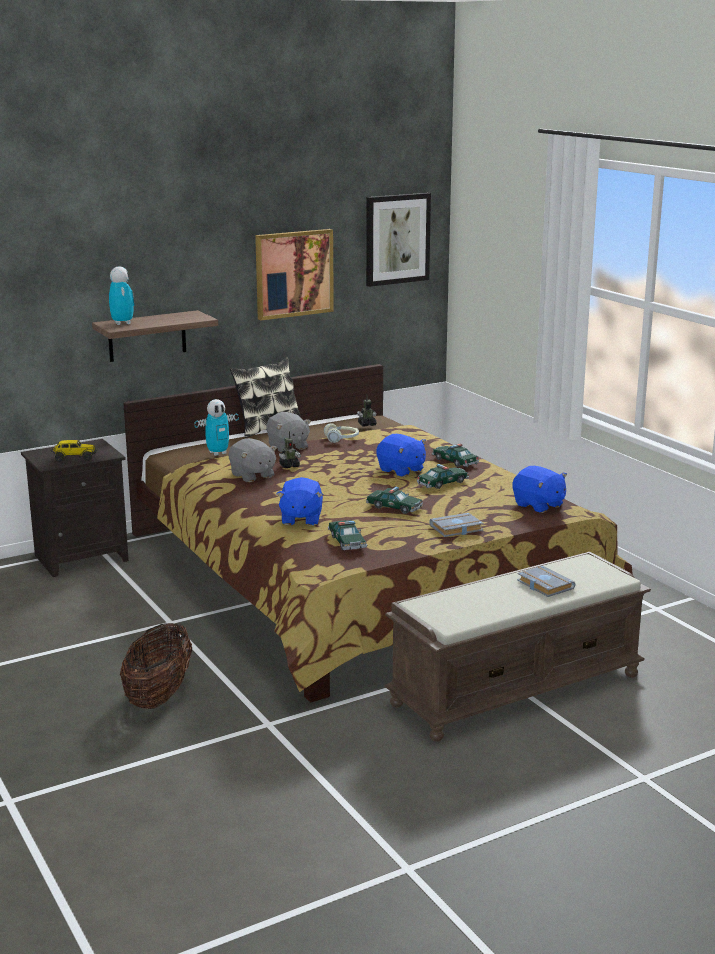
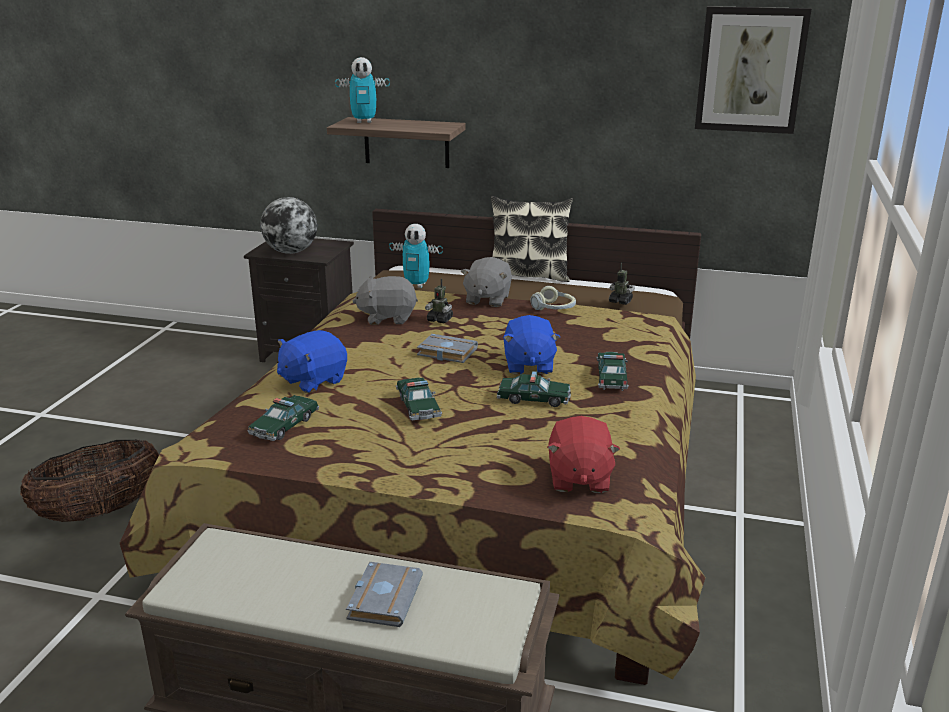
camera: 45 degrees right, 5 degrees up
toy truck [50,440,97,461] -> globe [260,197,317,254]
toy robot [109,266,135,325] -> toy robot turned 60 degrees clockwise [335,57,390,123]
grey plush toy [229,438,277,482] -> grey plush toy turned 75 degrees clockwise [352,276,418,325]
picture [255,229,334,321] -> none
grey book [429,513,484,537] -> grey book moved to [417,334,478,363]
blue plush toy [513,466,567,513] -> red plush toy [547,416,620,493]

